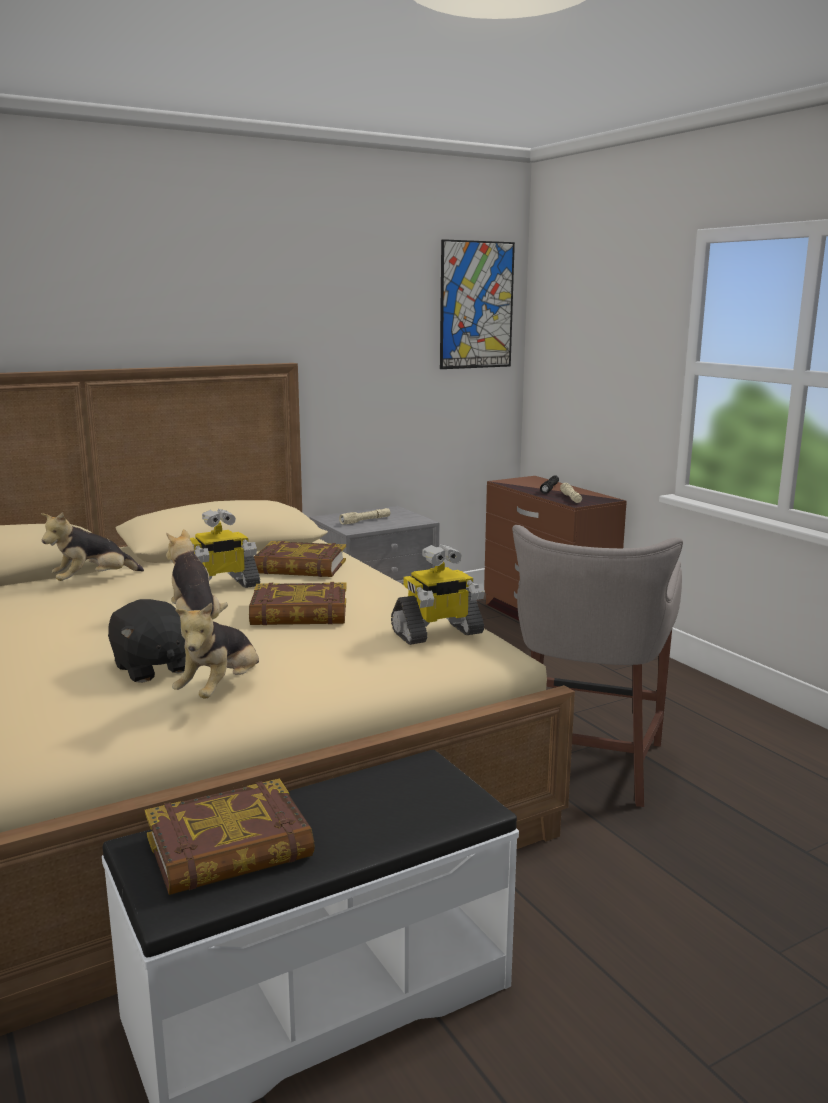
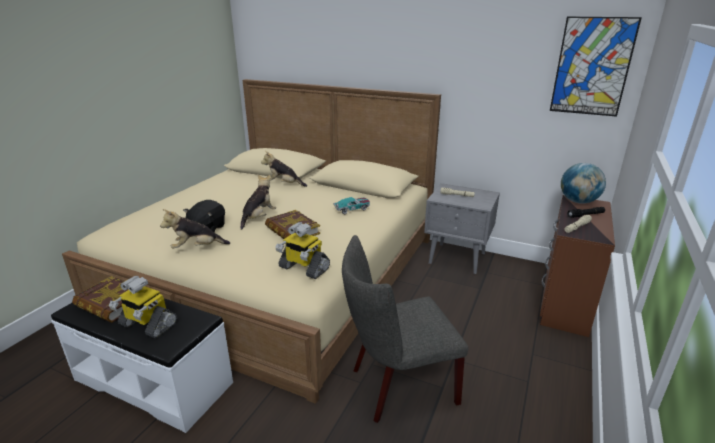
camera: 55 degrees right, 10 degrees up
toy robot [190,509,260,588] -> toy robot moved to [109,276,177,338]
book [254,541,346,577] -> toy car [333,197,370,214]
grey stool [512,525,683,807] -> grey chair [342,235,469,423]
none -> globe [561,163,606,204]

